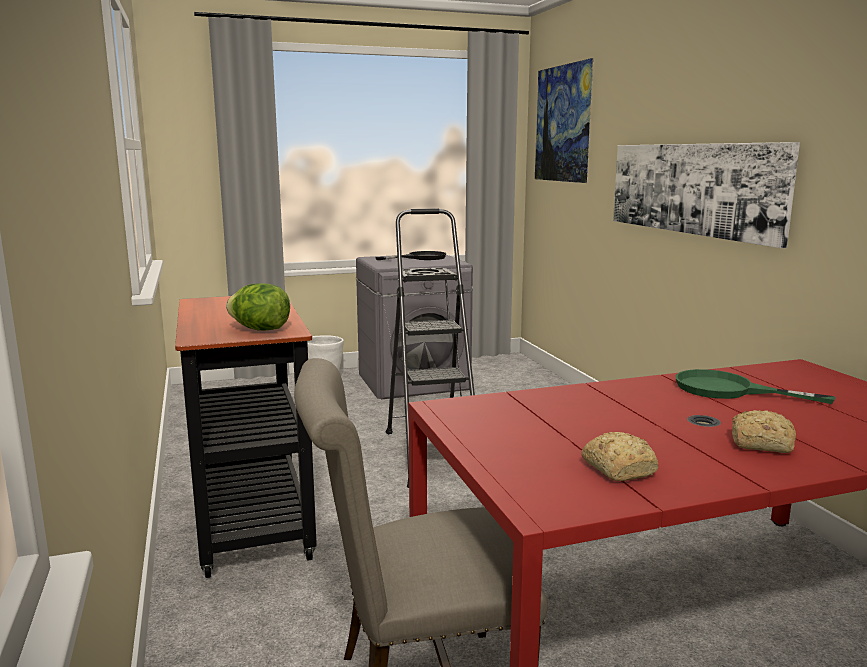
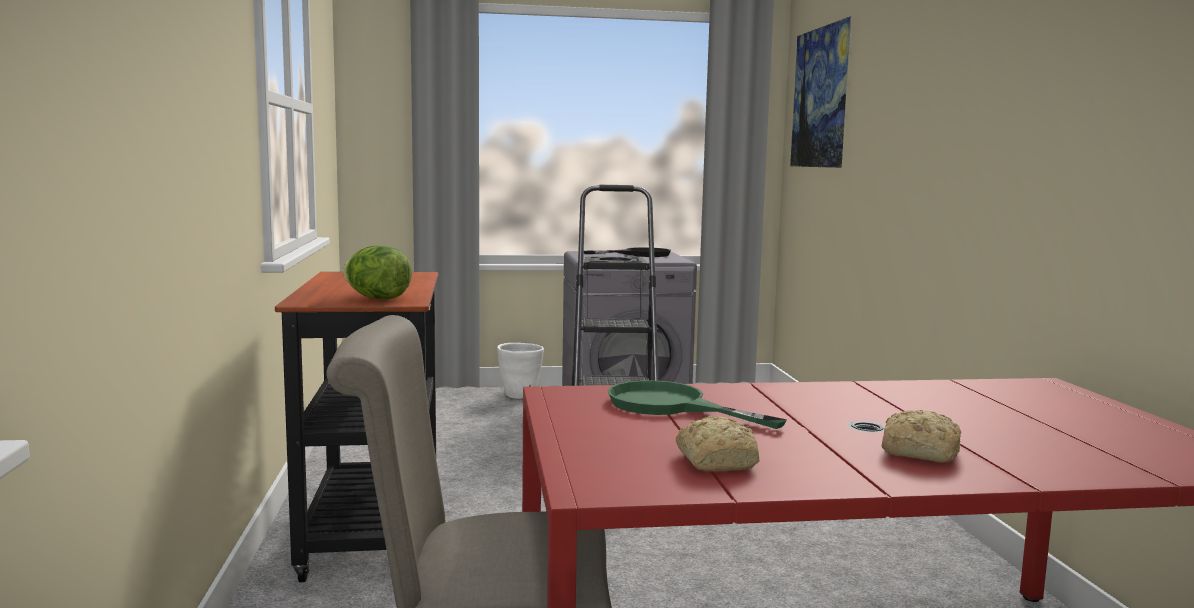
camera: 10 degrees right, 5 degrees down
picture [613,142,800,248] -> none
green frying pan [675,369,836,404] -> green frying pan moved to [607,380,787,429]

